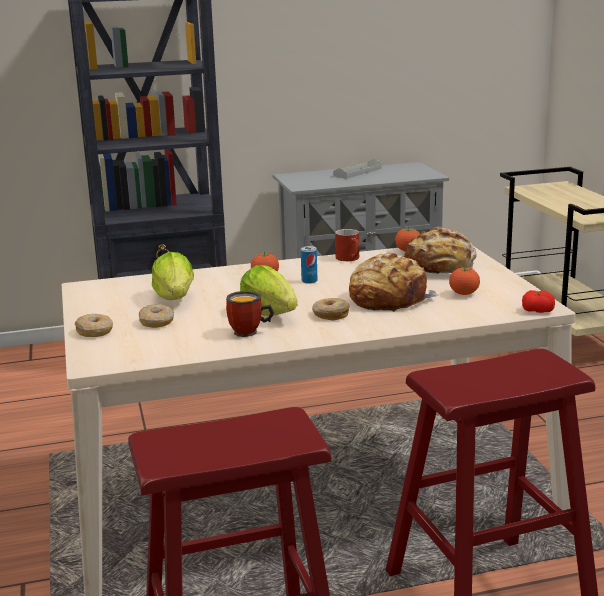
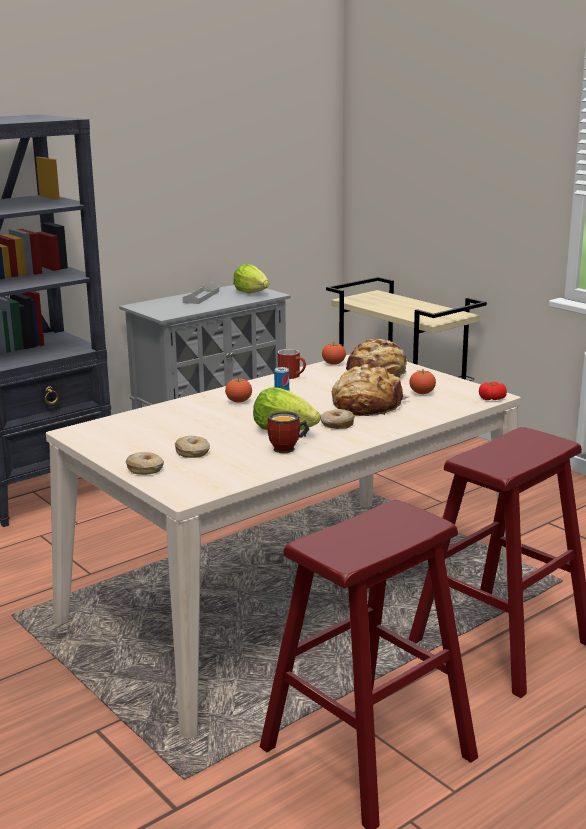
camera: 25 degrees left, 0 degrees up
lettuce [152,252,194,300] -> lettuce moved to [233,264,269,293]

